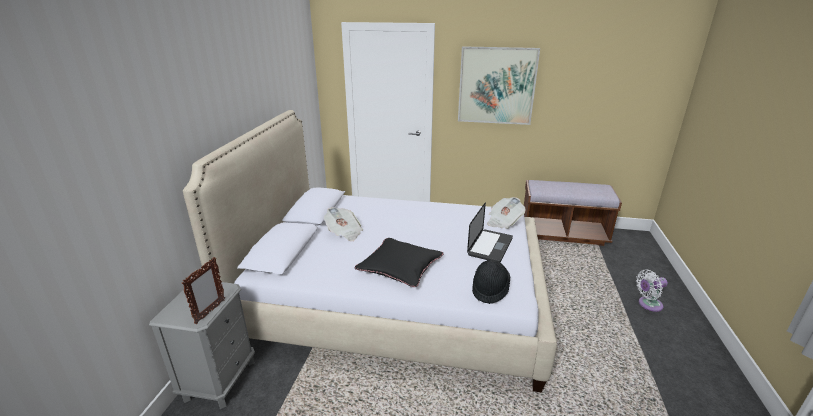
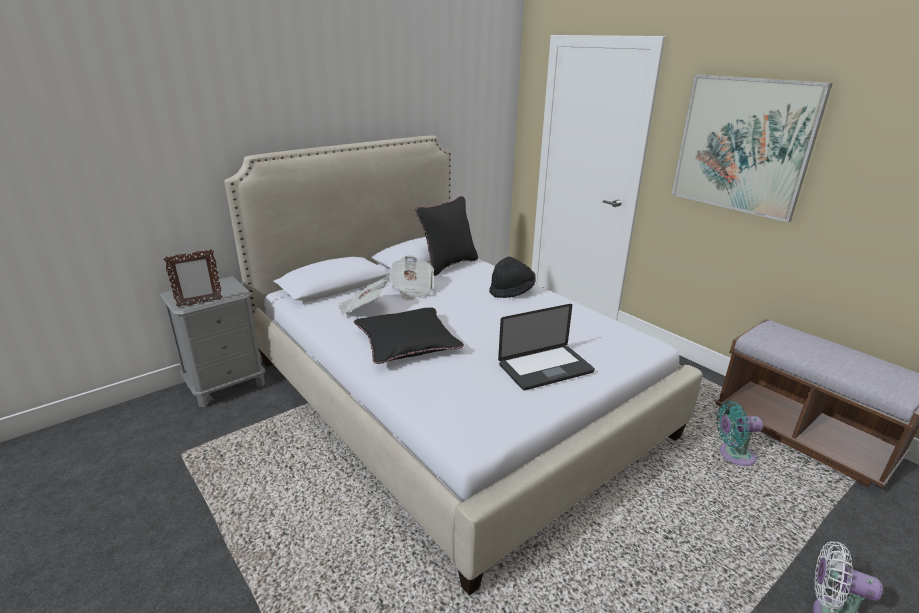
camera: 40 degrees right, 0 degrees up
black hat [472,260,510,304] -> black hat moved to [489,257,536,298]
newspaper [487,197,525,229] -> newspaper moved to [338,279,389,315]
none -> black pillow [415,196,478,276]
none -> turquoise fan [717,401,763,466]

